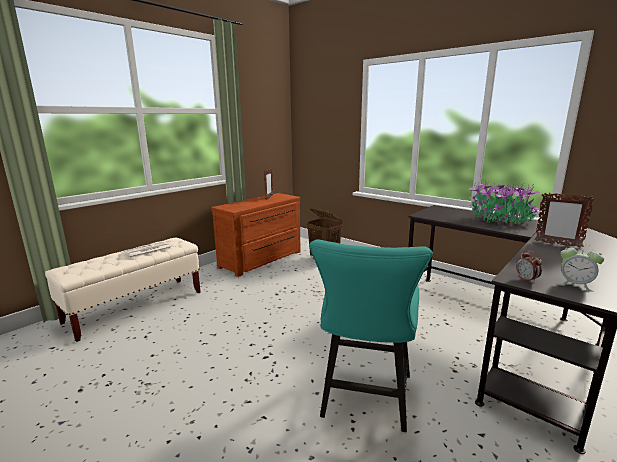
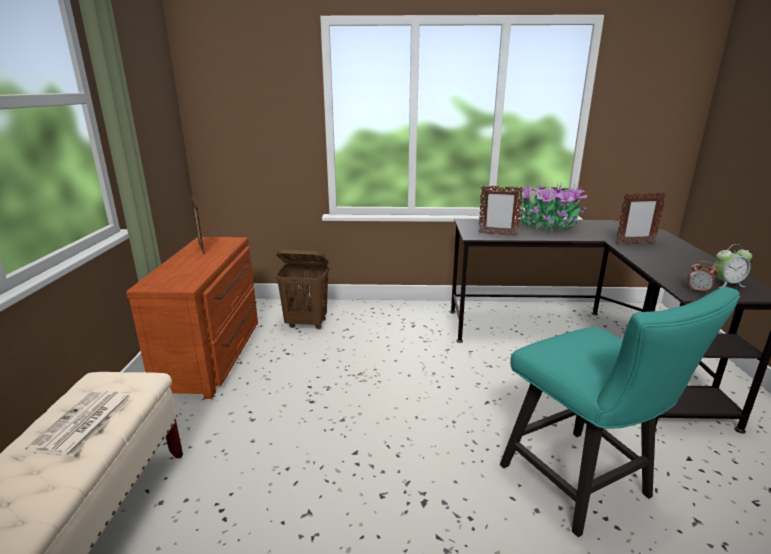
camera: 40 degrees left, 5 degrees up
none -> picture frame [478,185,524,236]

